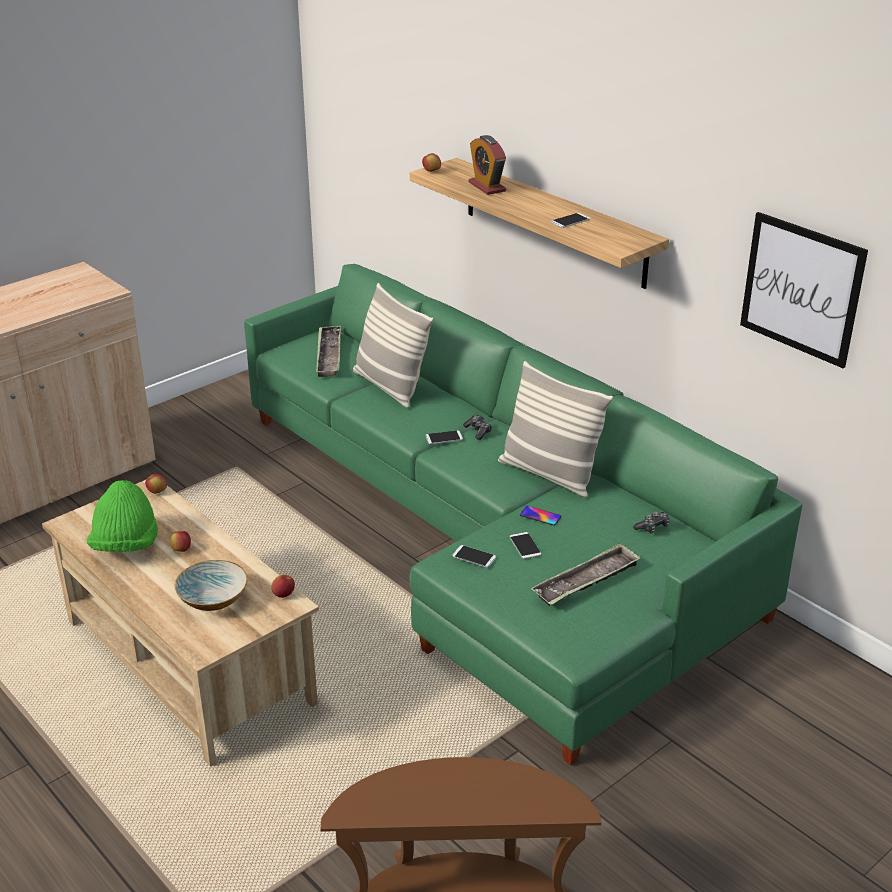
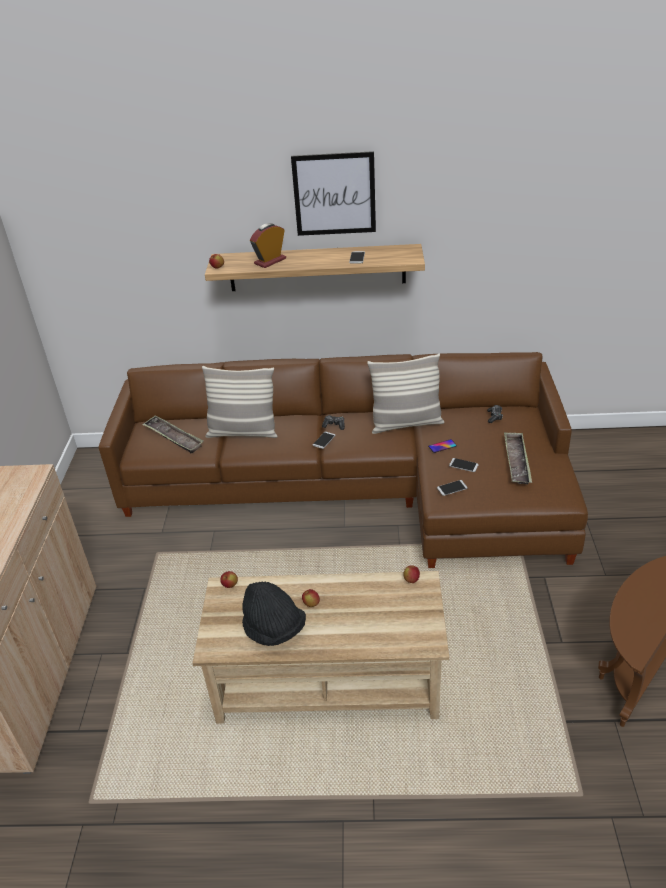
camera: 45 degrees left, 5 degrees up
green hat [87,480,158,552] -> black hat [242,582,306,646]
bowl [174,560,248,611] -> none
green sofa [244,264,803,766] -> brown sofa [99,352,588,568]
alarm clock [468,135,506,195] -> alarm clock turned 120 degrees clockwise [250,223,286,268]
picture [740,212,868,368] -> picture moved to [291,151,376,236]

